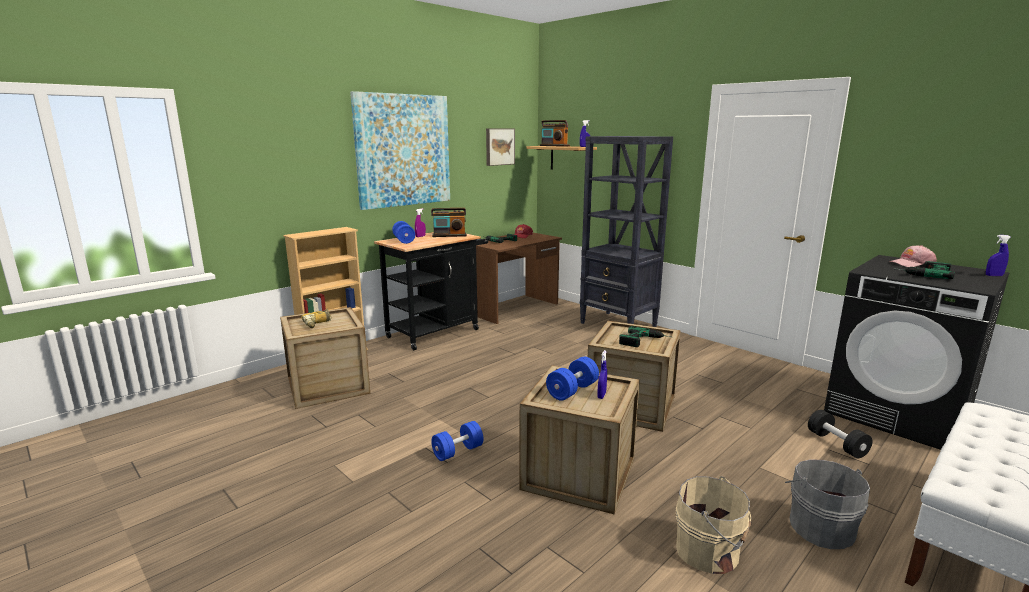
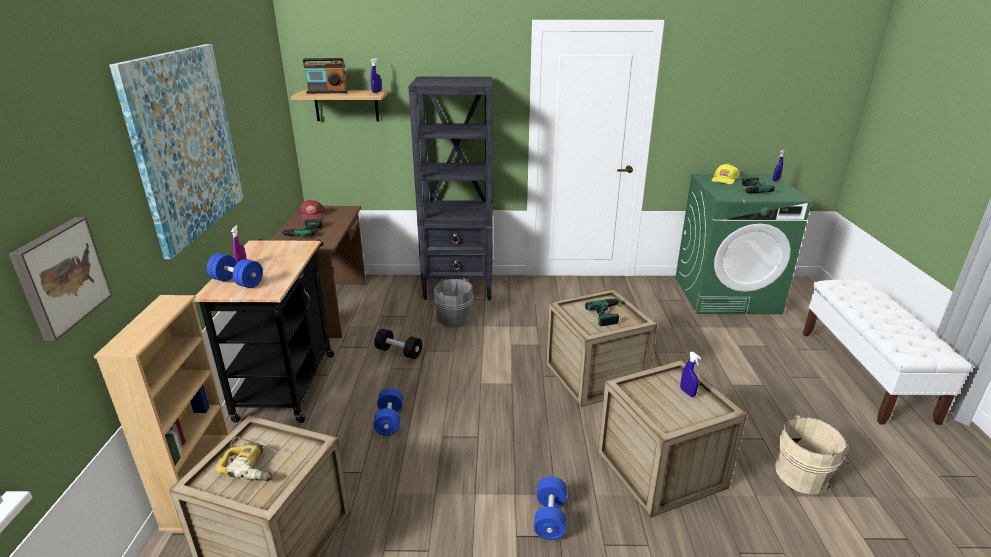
camera: 45 degrees left, 10 degrees up
radio [431,208,467,237] -> none
picture [486,129,515,166] -> picture moved to [9,217,112,341]
blue dumbbell [546,357,599,401] -> blue dumbbell moved to [373,388,403,436]
grey bucket [785,459,870,549] -> grey bucket moved to [430,278,473,328]
black dumbbell [808,410,873,458] -> black dumbbell moved to [374,329,422,359]
black washing machine [824,255,1009,450] -> green washing machine [675,174,812,314]
pink cap [889,245,937,267] -> yellow cap [712,164,739,184]

